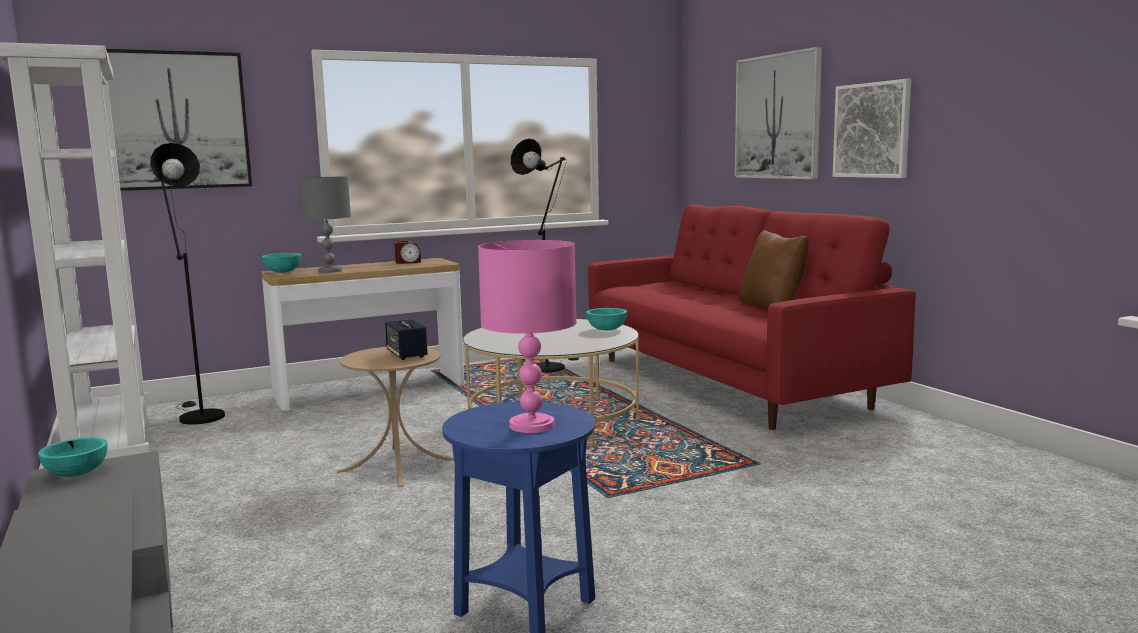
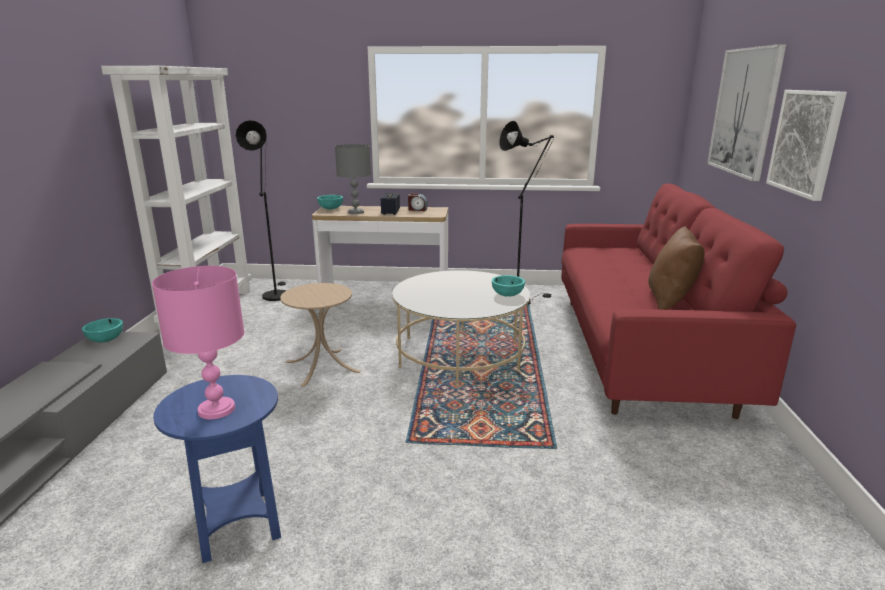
camera: 30 degrees right, 10 degrees up
picture [106,49,252,191] -> none
speaker [385,319,428,360] -> speaker moved to [381,193,400,215]

